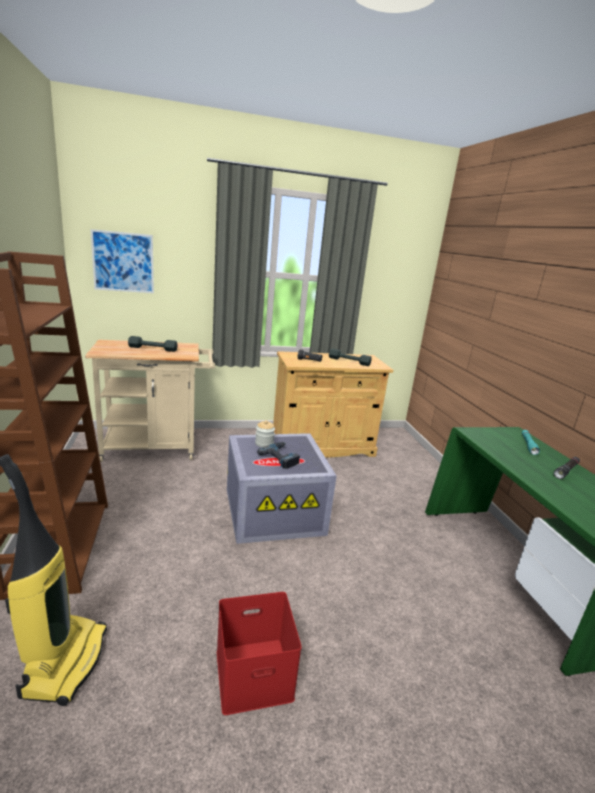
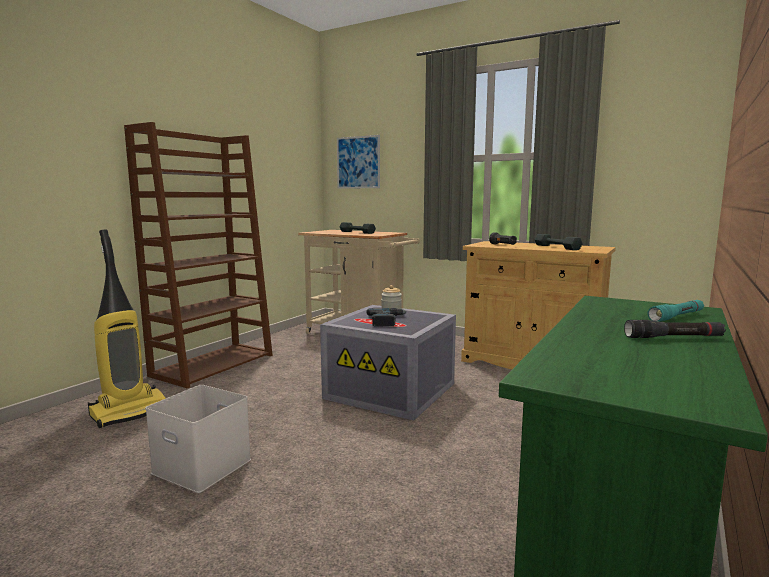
camera: 45 degrees right, 10 degrees down
red storage box [217,592,302,715] -> white storage box [145,385,251,493]

